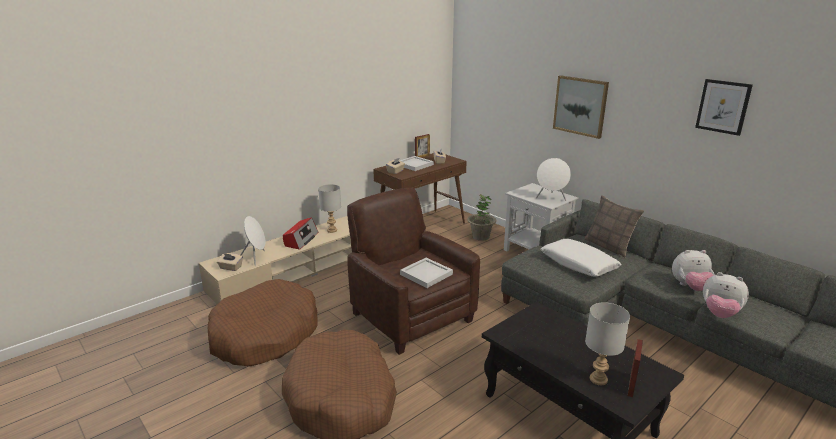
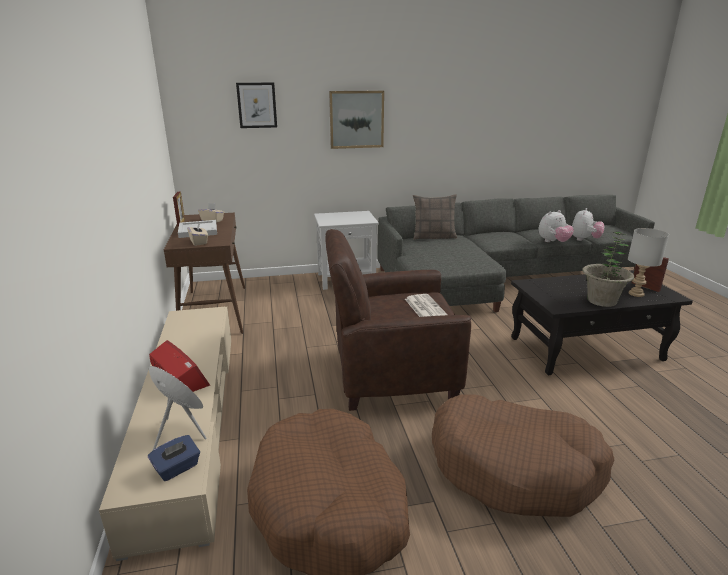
camera: 60 degrees left, 0 degrees up
beige tissue box [217,253,243,271] -> blue tissue box [148,435,200,481]
grey table lamp [318,184,341,233] -> none
white tray [400,258,453,288] -> newspaper [405,294,448,317]
potted plant [467,194,496,241] -> potted plant moved to [582,231,634,307]
white speaker [536,158,571,201] -> none
white pillow [541,239,622,277] -> none
plush toy [672,250,715,291] -> plush toy moved to [572,208,604,241]
picture [695,79,753,136] -> picture moved to [236,83,277,128]

